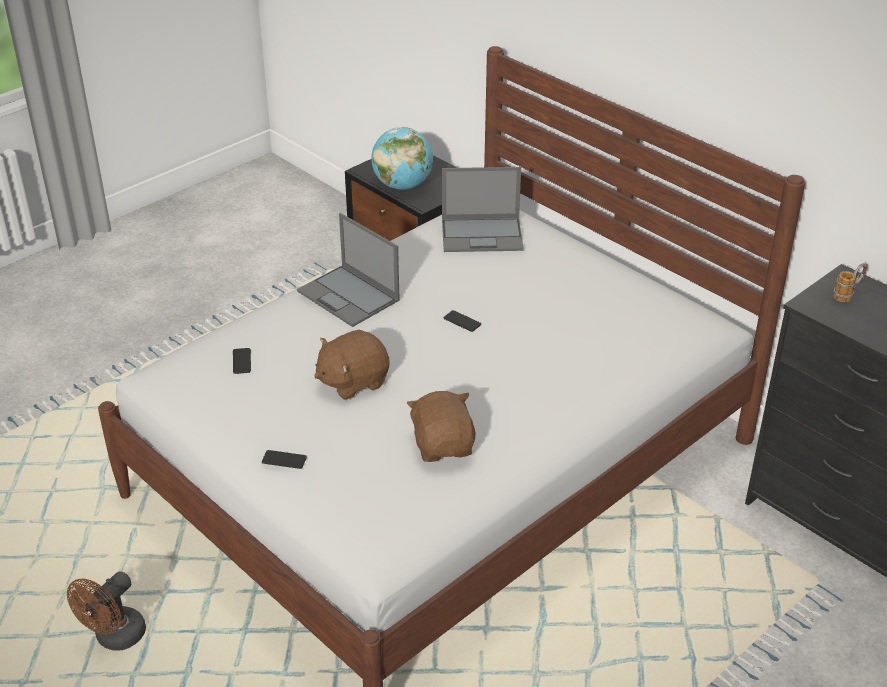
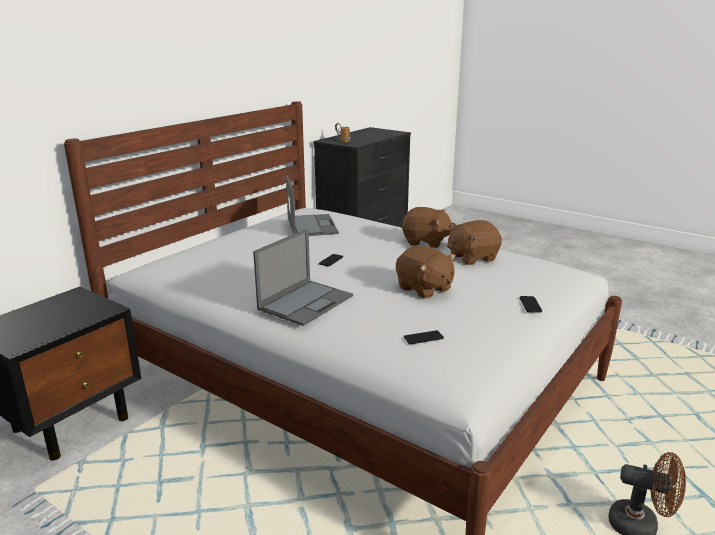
camera: 100 degrees left, 15 degrees down
globe [371,127,433,190] -> none
laptop [442,167,524,252] -> laptop moved to [286,176,339,236]
none -> brown plush toy [402,207,452,248]

